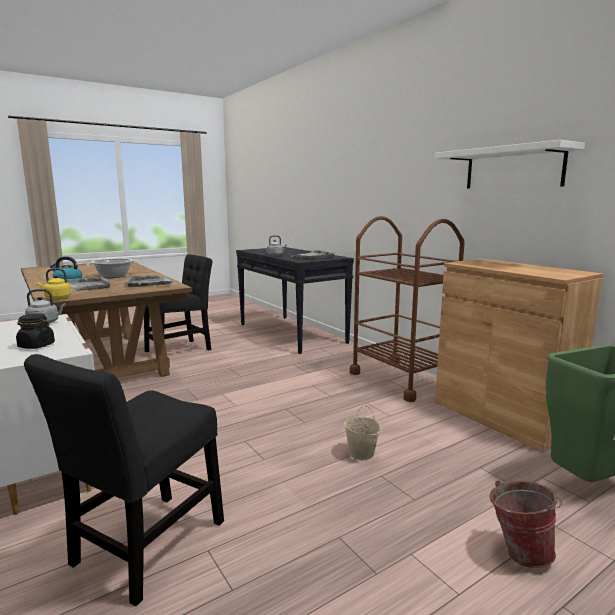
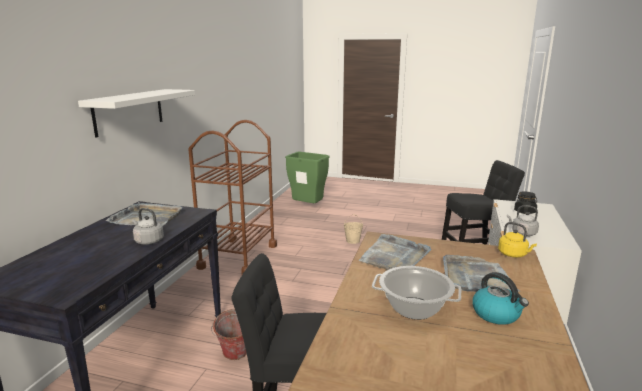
camera: 130 degrees left, 5 degrees up
white shelf [435,140,585,189] -> white shelf moved to [78,89,195,138]
brown cabinet [435,259,603,452] -> none
bucket [489,481,562,568] -> bucket moved to [211,309,247,360]

